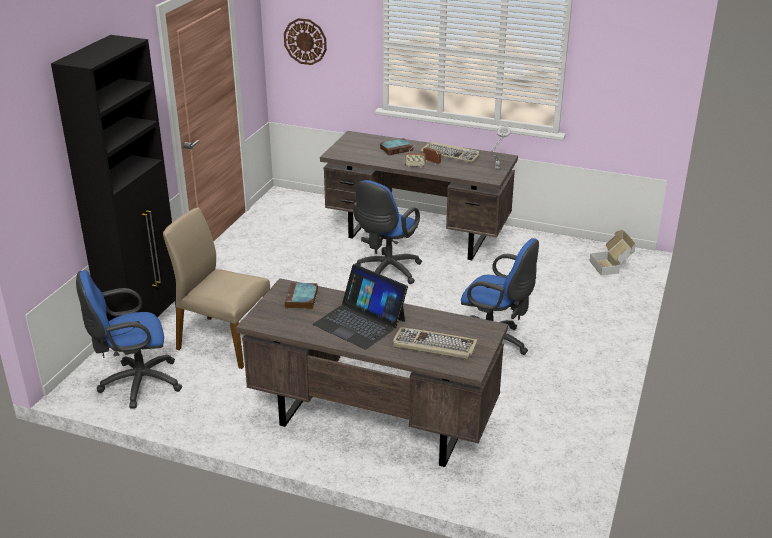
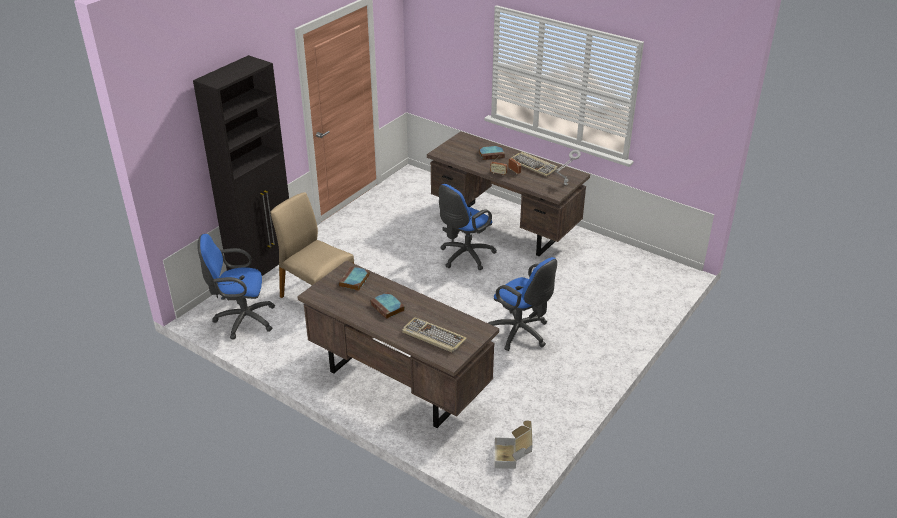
camera: 15 degrees right, 5 degrees up
wall clock [284,18,327,65] -> none
laptop [313,264,408,349] -> book [370,292,405,319]
cardboard box [590,230,636,276] -> cardboard box moved to [495,420,533,469]

